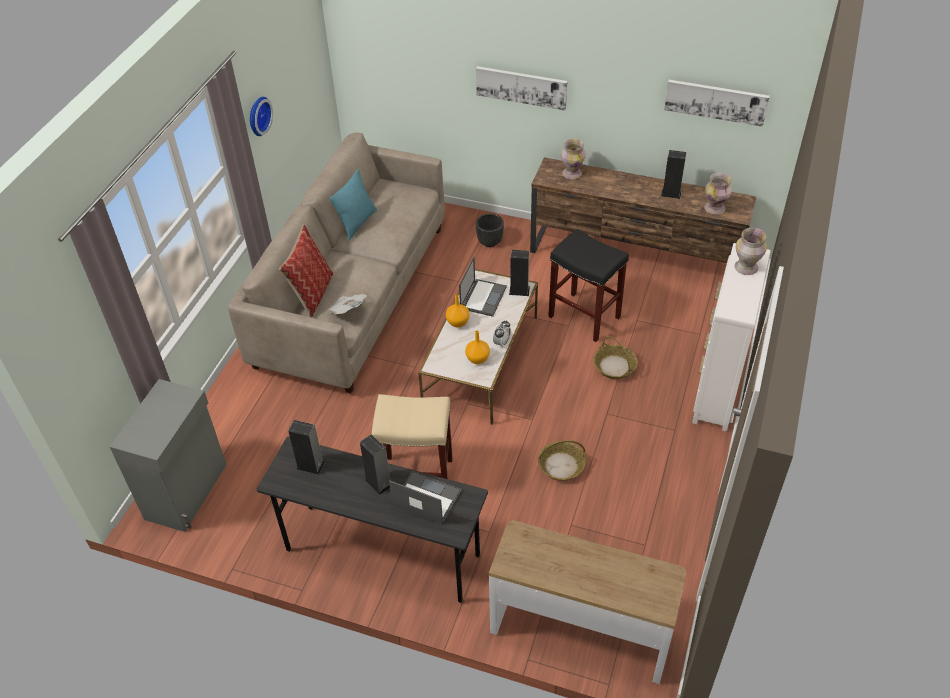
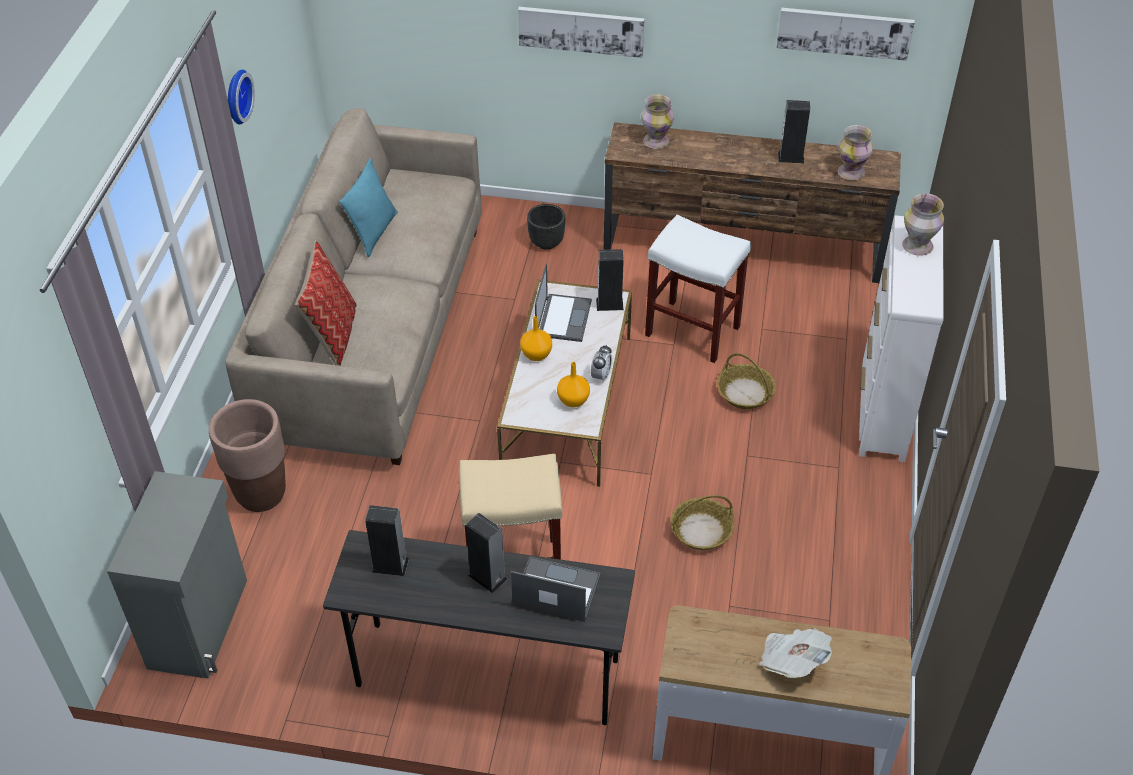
camera: 10 degrees left, 0 degrees up
newspaper [327,294,367,314] -> newspaper moved to [759,628,832,678]
black stool [548,229,629,342] -> white stool [645,215,751,363]
none -> brown planter [209,399,286,512]

